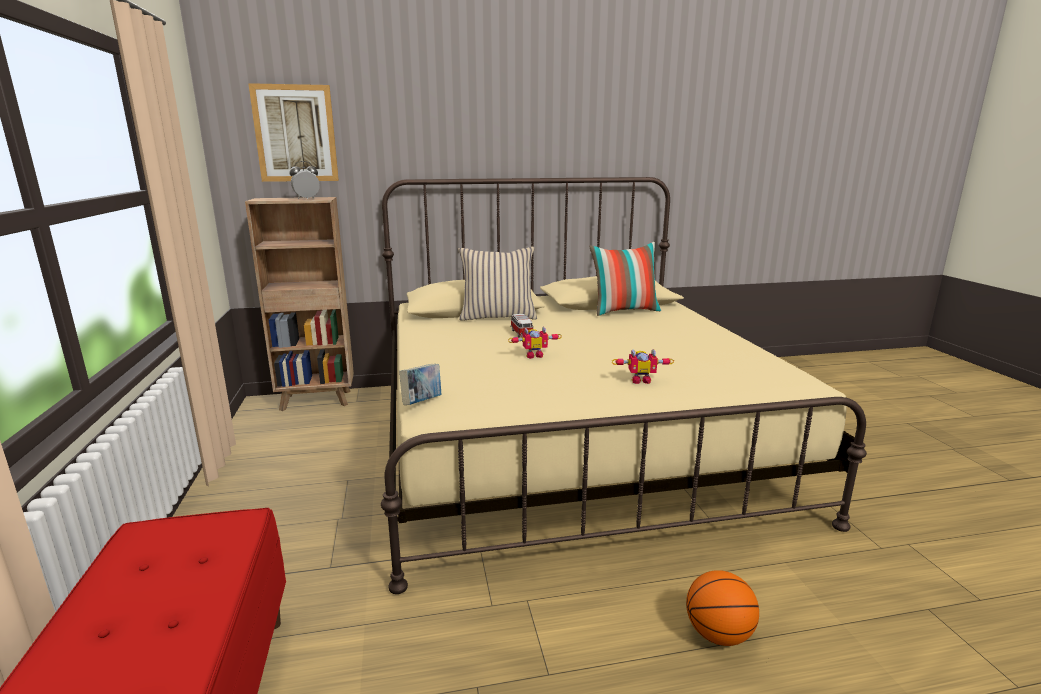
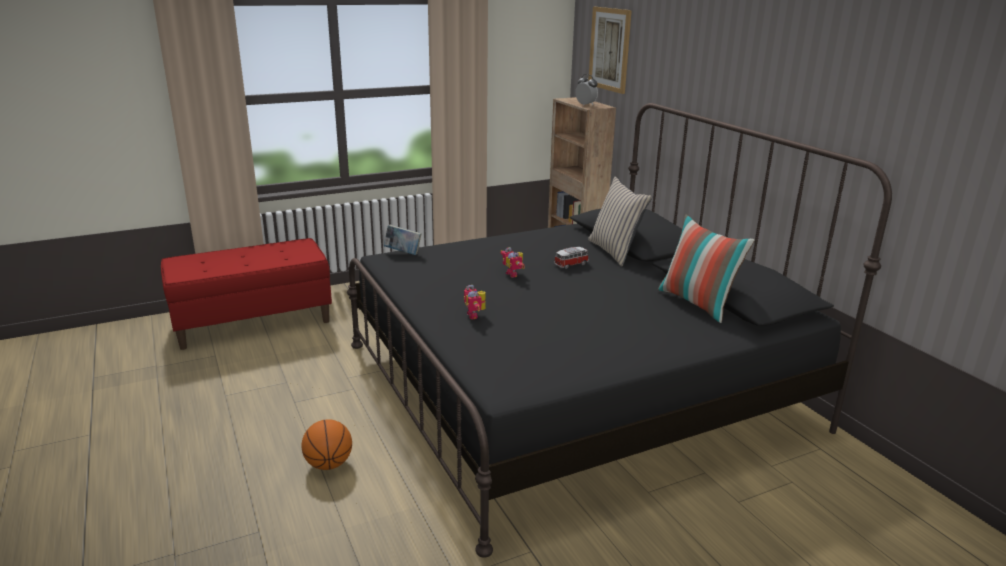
camera: 75 degrees right, 5 degrees up
beige bed [381,177,867,594] -> black bed [347,103,892,558]

